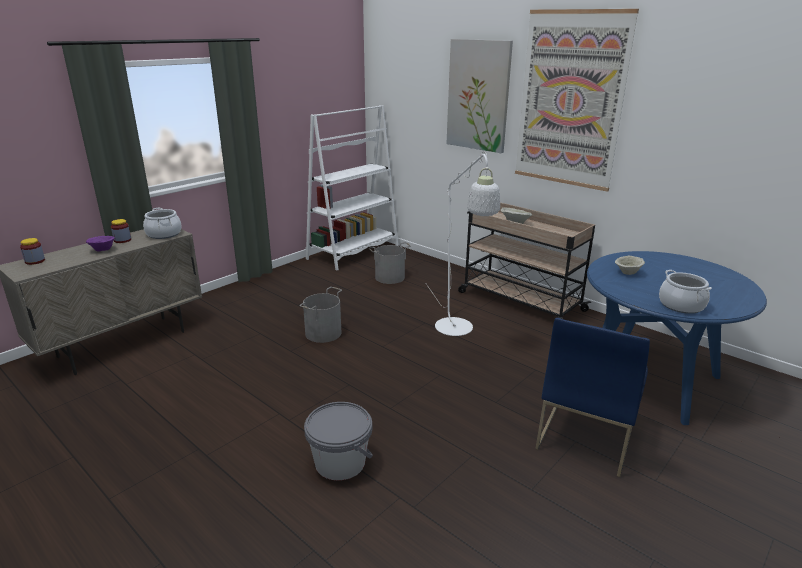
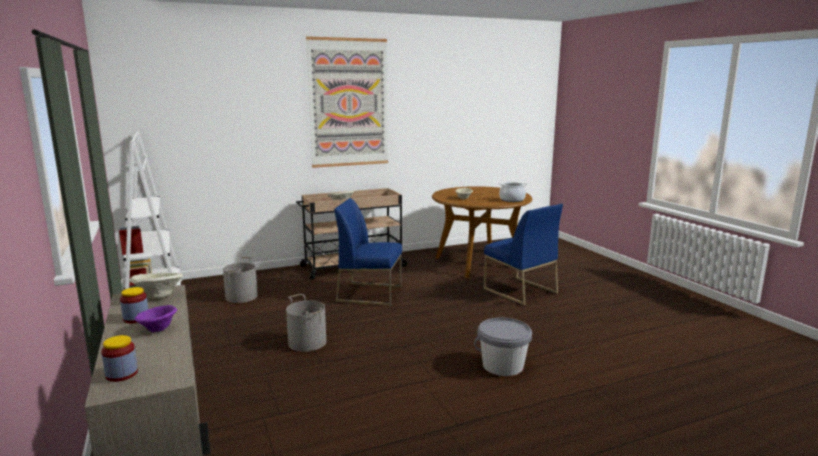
camera: 65 degrees left, 10 degrees down
cooking pot [143,208,182,239] -> beige bowl [129,273,183,298]
white floor lamp [426,152,500,336] -> blue chair [334,198,402,306]
picture [446,39,513,153] -> none
blue dining table [587,251,767,425] -> brown dining table [432,186,533,278]

